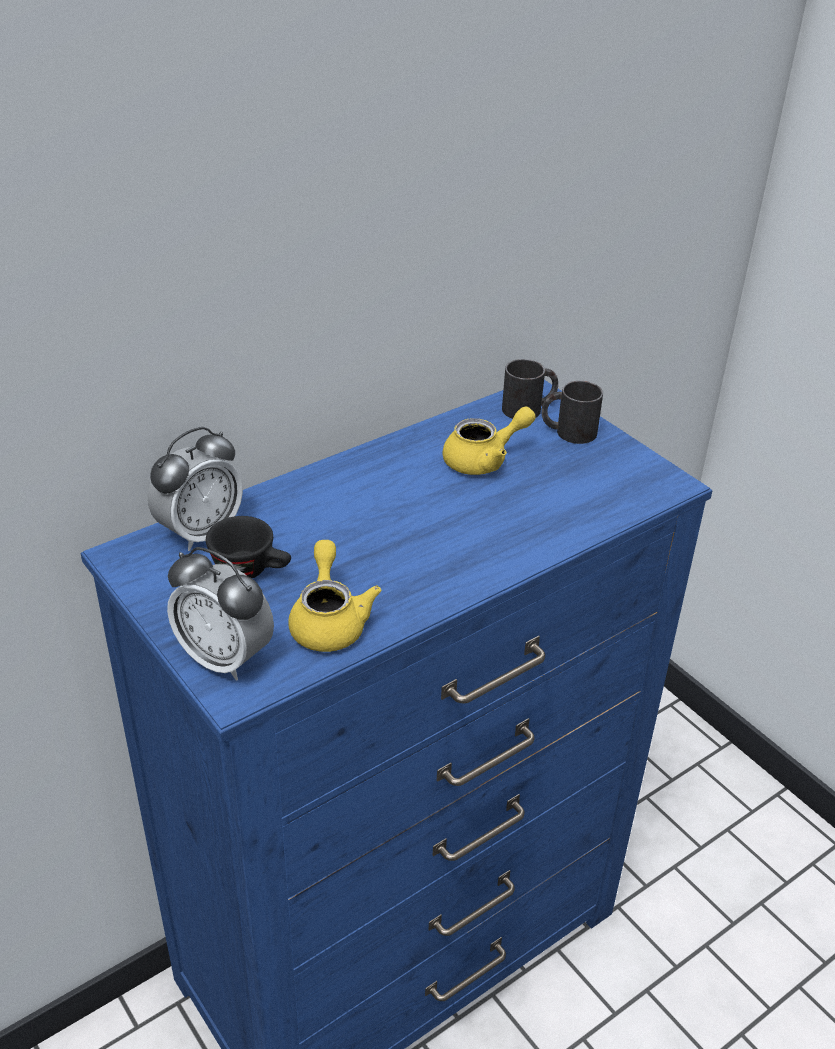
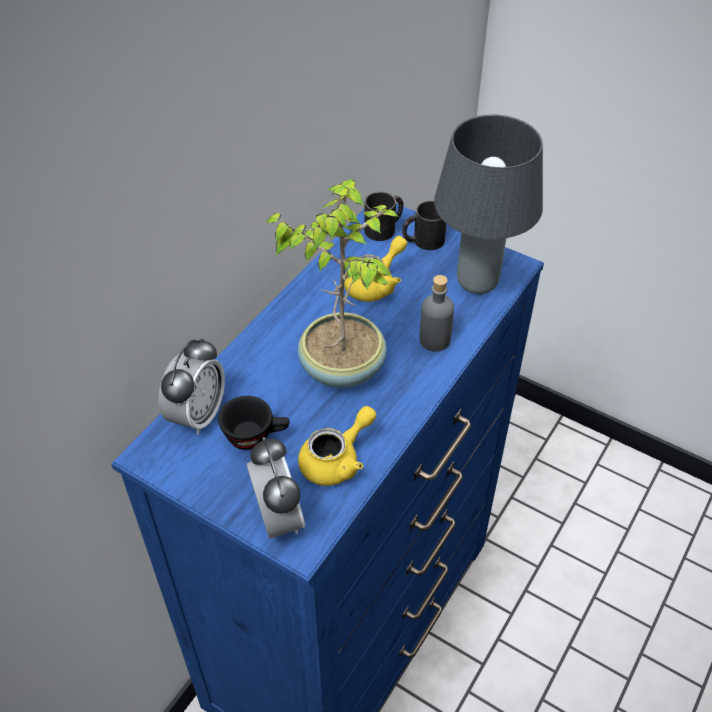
camera: 20 degrees left, 10 degrees up
alarm clock [167,547,274,681] -> alarm clock turned 120 degrees counterclockwise [246,437,305,539]
yellow teapot [288,540,381,652] -> yellow teapot turned 75 degrees clockwise [298,406,376,486]
none -> potted plant [266,179,399,388]
none -> grey bottle [419,275,454,352]
none -> grey table lamp [434,115,543,294]

